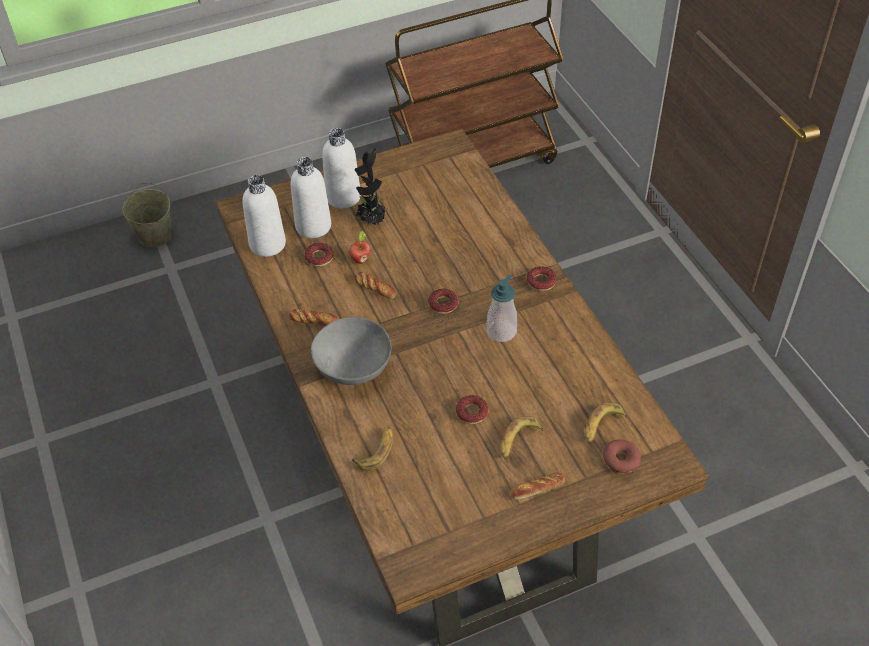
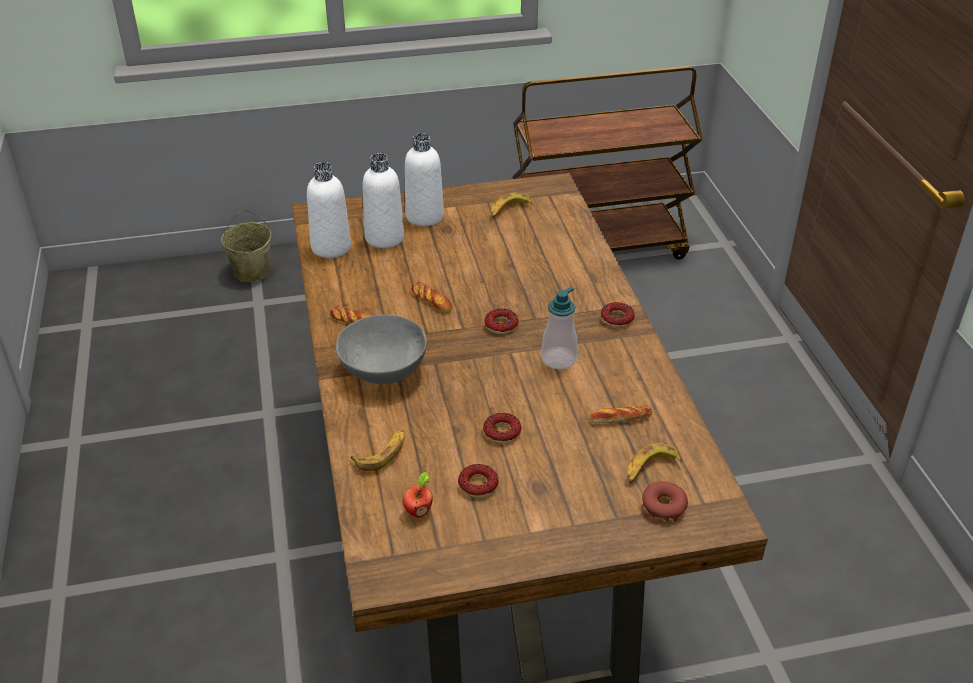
camera: 10 degrees right, 10 degrees down
donut [304,243,334,267] -> donut moved to [458,464,498,498]
apple [349,231,370,264] -> apple moved to [402,471,433,518]
potted plant [355,148,388,225] -> none
banana [501,416,543,459] -> banana moved to [491,192,533,218]
bread [510,473,565,500] -> bread moved to [590,405,652,423]

